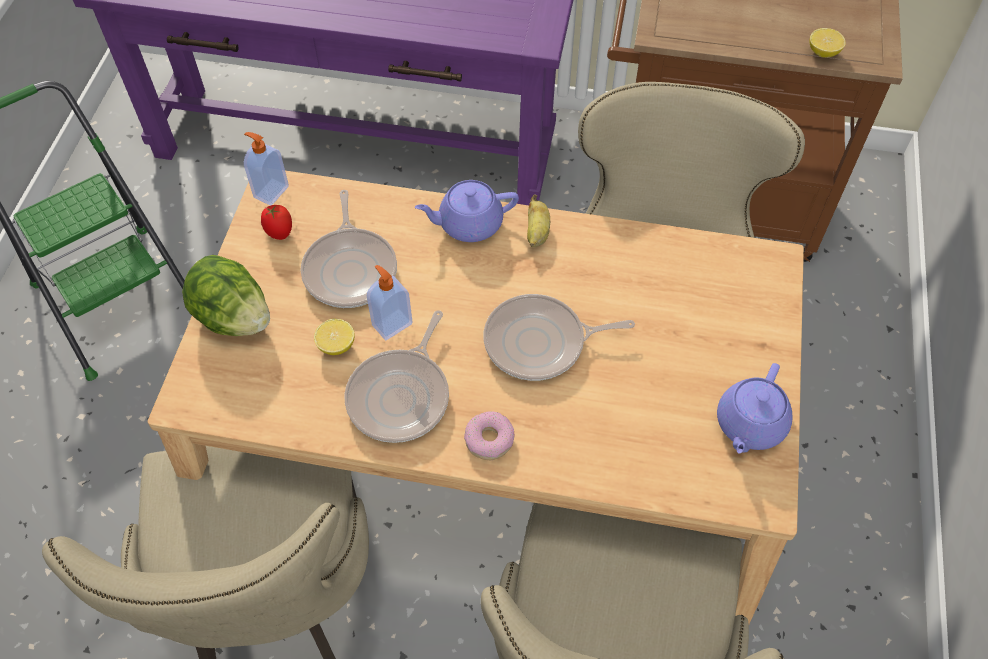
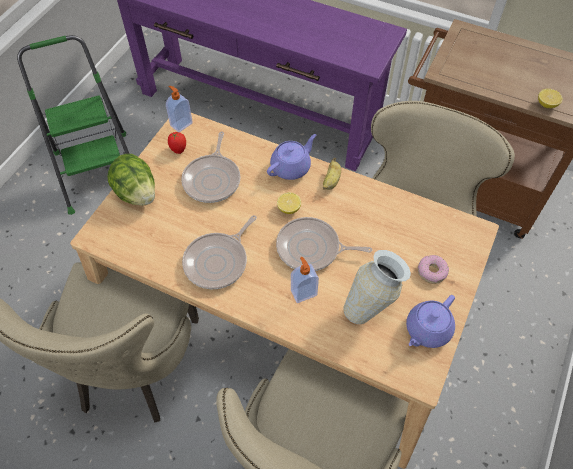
camera: 15 degrees right, 0 degrees up
lemon [314,319,354,355] -> lemon moved to [277,192,301,214]
soap dispenser [367,265,413,340] -> soap dispenser moved to [291,257,319,303]
purple teapot [415,180,519,242] -> purple teapot turned 135 degrees clockwise [267,134,316,180]
donut [464,411,514,460] -> donut moved to [418,255,449,284]
none -> vase [343,250,411,324]

